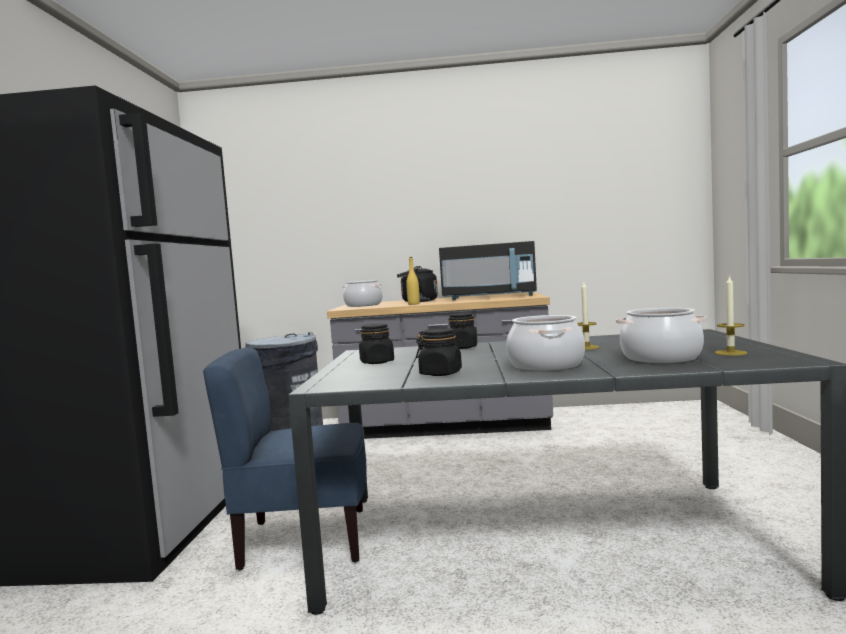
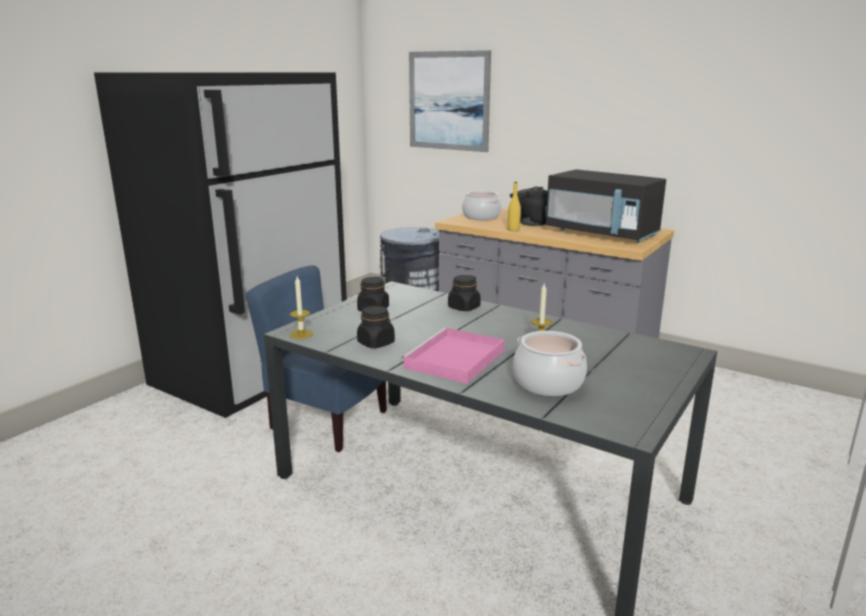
camera: 30 degrees right, 15 degrees up
cooking pot [506,315,585,371] -> pink tray [401,328,505,384]
candle [715,275,747,356] -> candle moved to [290,276,313,339]
none -> picture [409,50,491,152]

